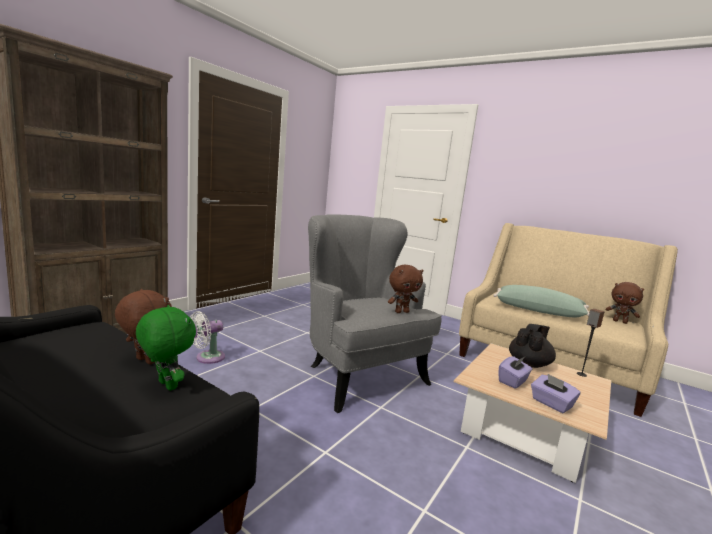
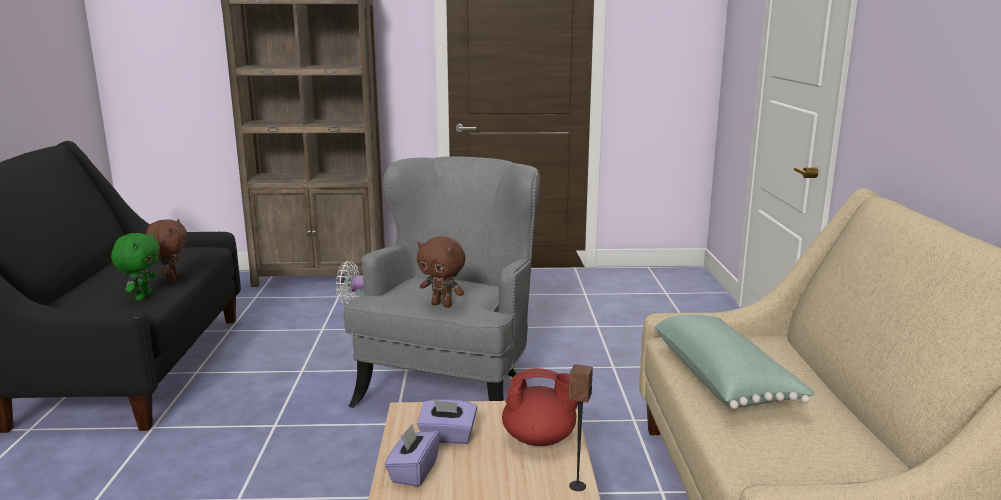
camera: 55 degrees right, 5 degrees up
black teapot [509,324,556,368] -> red teapot [502,368,578,446]
brown plush toy [606,282,644,324] -> none

